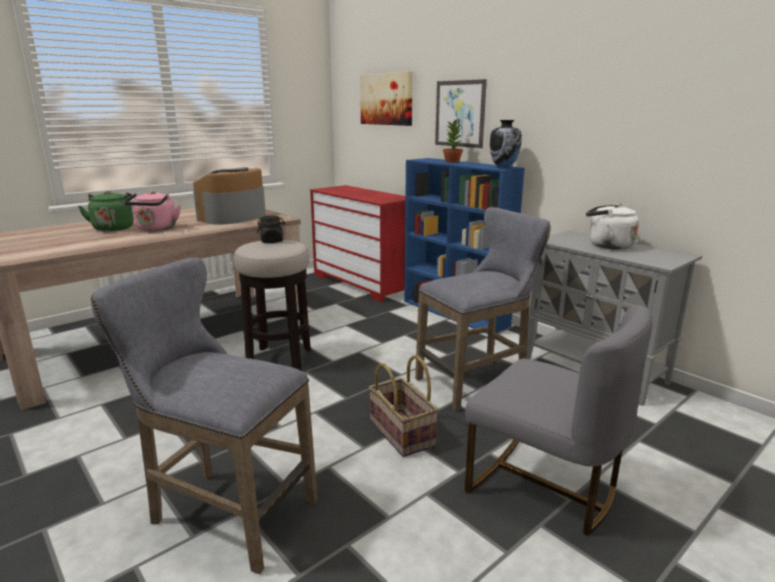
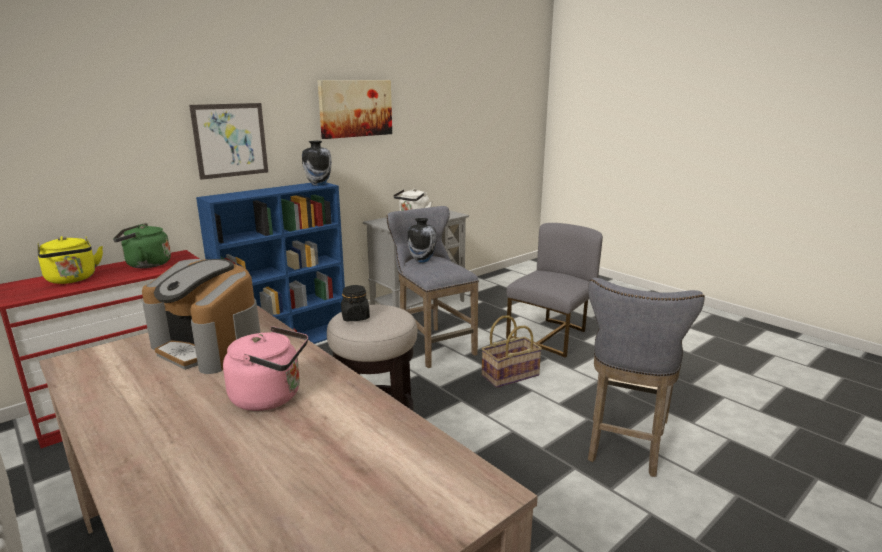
camera: 90 degrees left, 0 degrees up
green kettle [78,191,134,231] -> green kettle moved to [113,223,171,268]
picture [360,71,413,126] -> picture moved to [317,80,392,139]
potted plant [443,119,463,162] -> none
none -> yellow kettle [37,236,103,284]
none -> vase [408,218,436,263]

